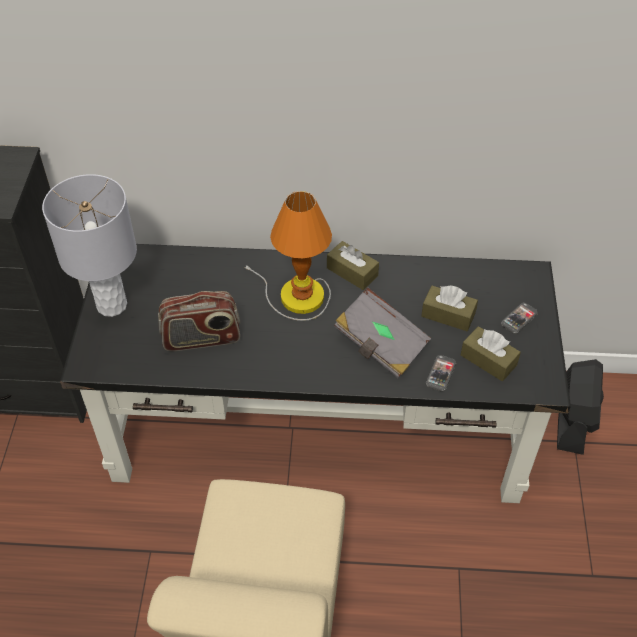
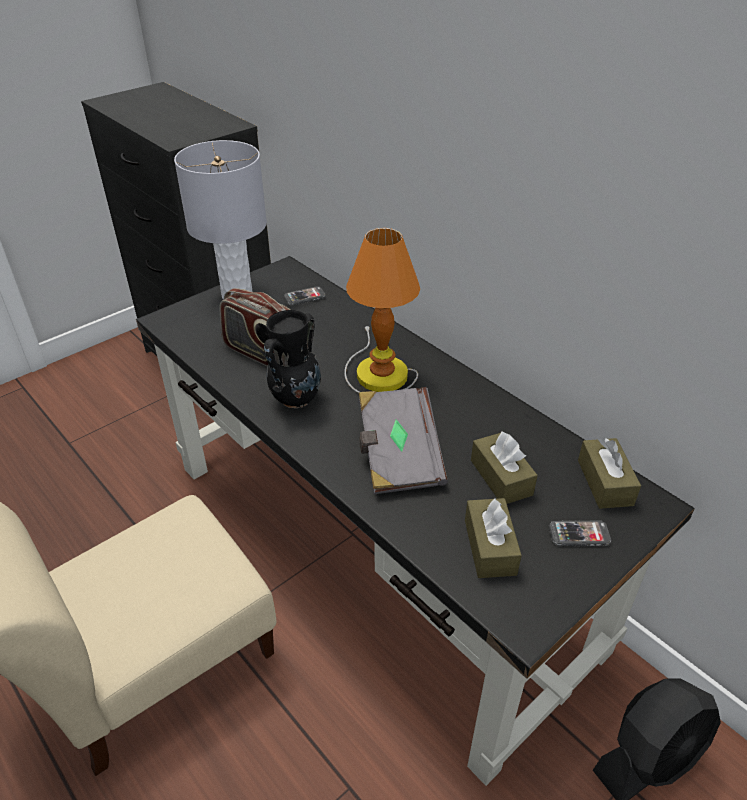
camera: 45 degrees right, 10 degrees down
brown tissue box [327,241,379,290] -> brown tissue box moved to [578,438,641,509]
phone [425,355,456,392] -> phone moved to [284,286,326,306]
none -> black vase [264,310,321,408]

